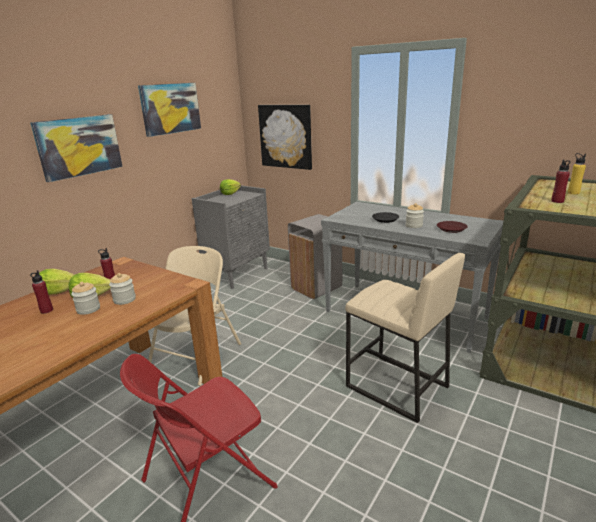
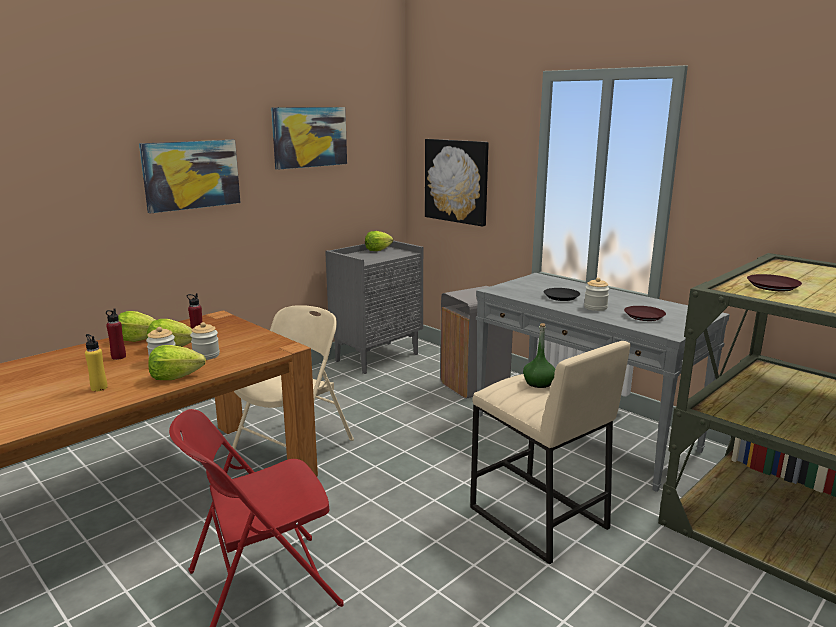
camera: 10 degrees right, 5 degrees down
red bottle [551,160,570,203] -> brown plate [747,274,802,291]
yellow bottle [568,153,586,194] -> yellow bottle moved to [85,334,108,391]
none -> lettuce [148,345,206,380]
none -> green bottle [523,323,555,388]

